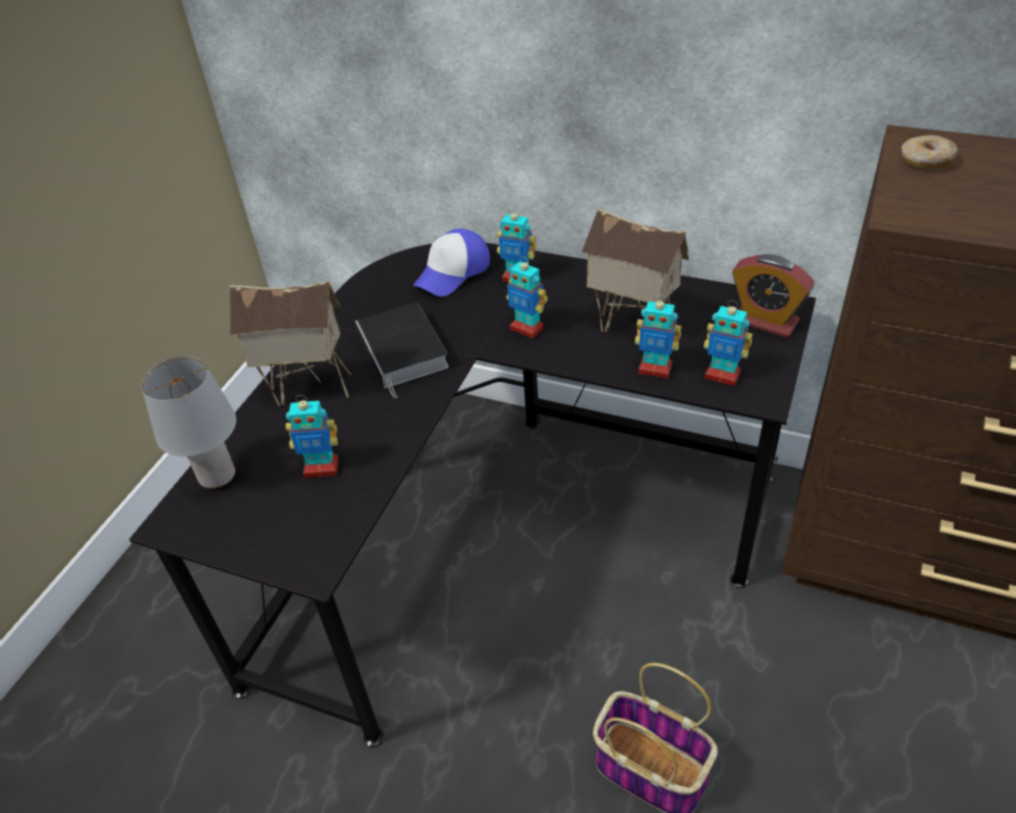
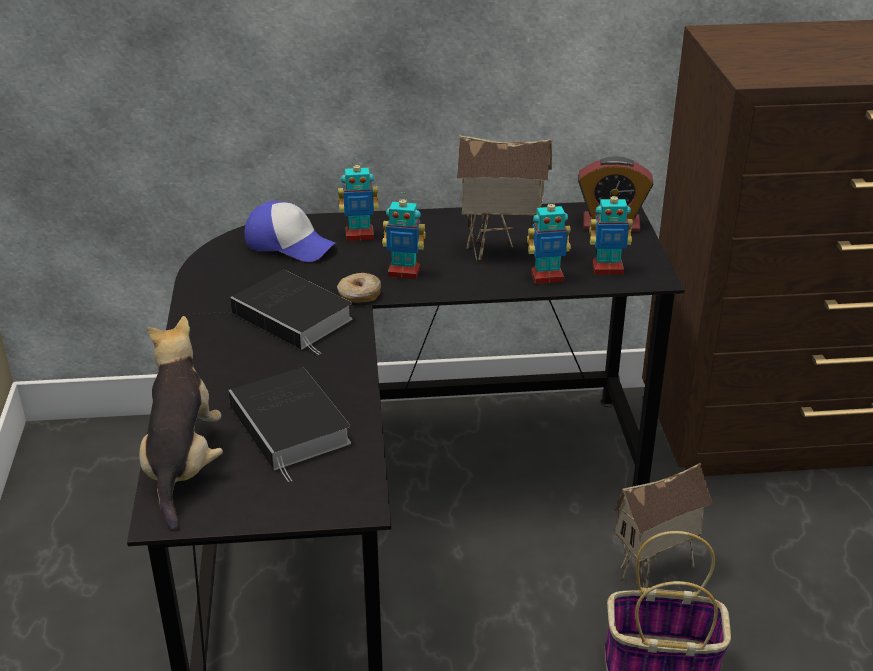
camera: 30 degrees left, 10 degrees down
grey table lamp [141,356,236,489] -> plush toy [140,316,223,530]
toy house [229,281,351,406] -> toy house moved to [614,463,712,588]
toy robot [286,395,339,478] -> book [228,367,351,482]
cap [413,228,490,297] -> cap turned 75 degrees counterclockwise [245,201,335,262]
donut [901,135,958,170] -> donut moved to [337,273,381,303]

